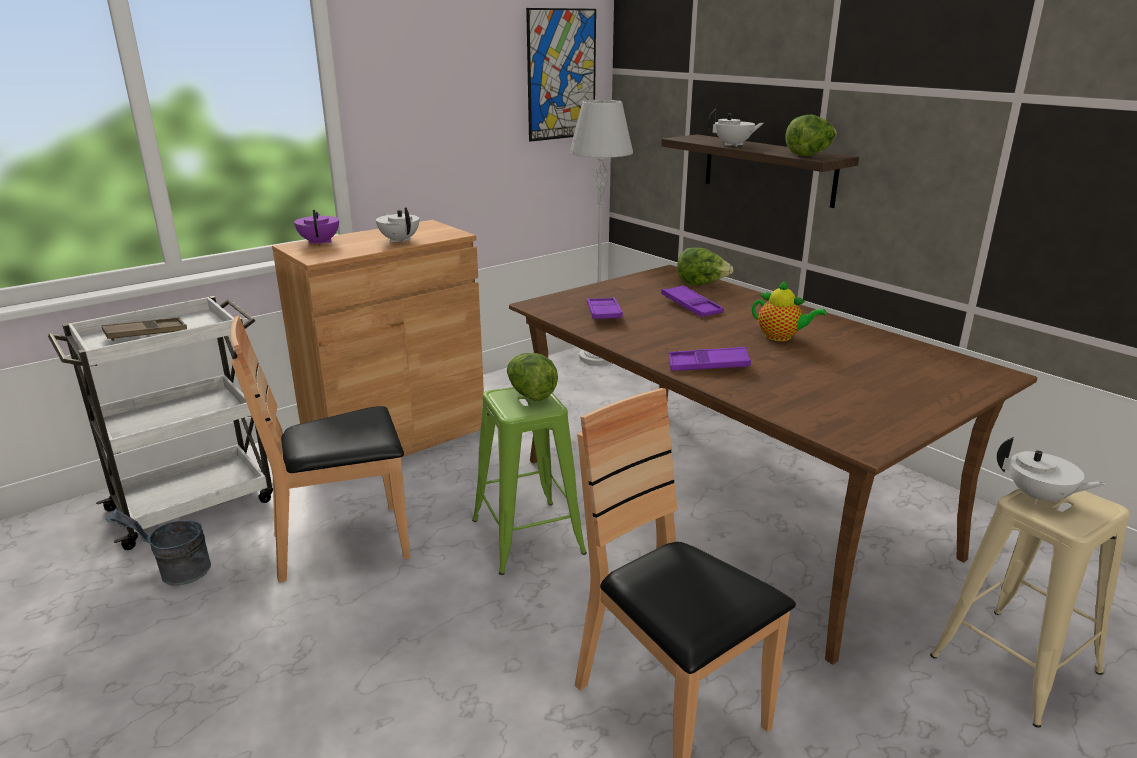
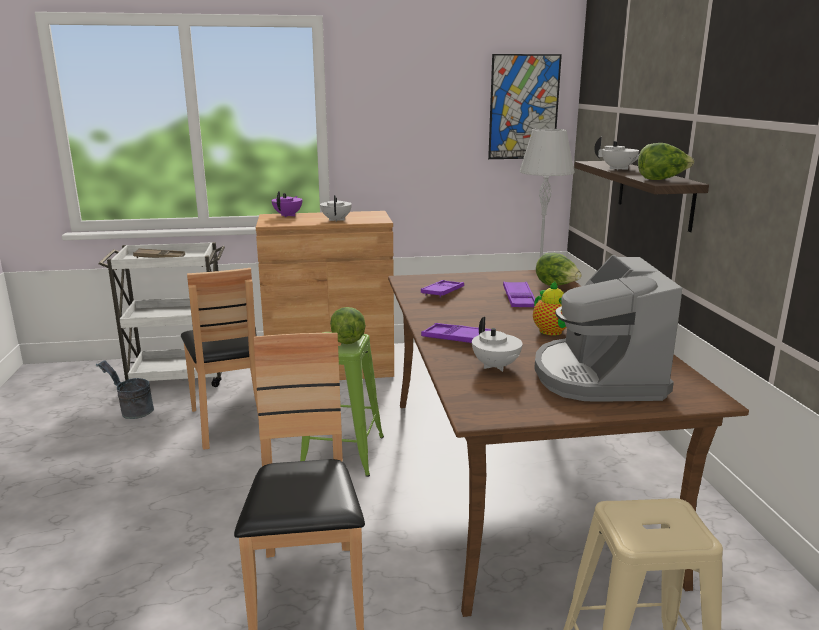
camera: 30 degrees right, 5 degrees down
brown chair [230,316,411,582] -> brown chair turned 120 degrees counterclockwise [181,268,259,450]
white teapot [997,437,1106,505] -> white teapot moved to [472,317,523,372]
none -> coffee machine [534,255,682,402]

